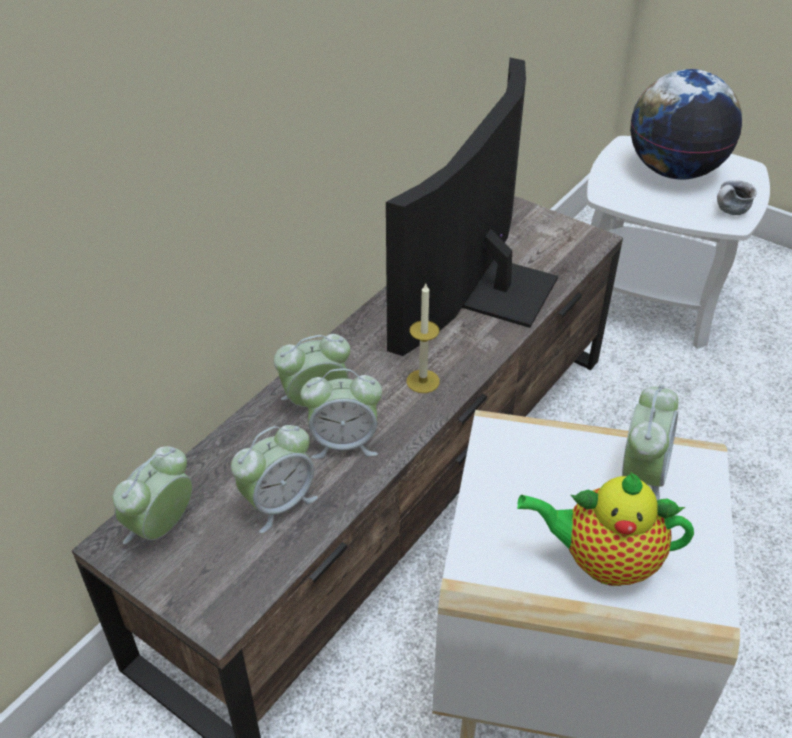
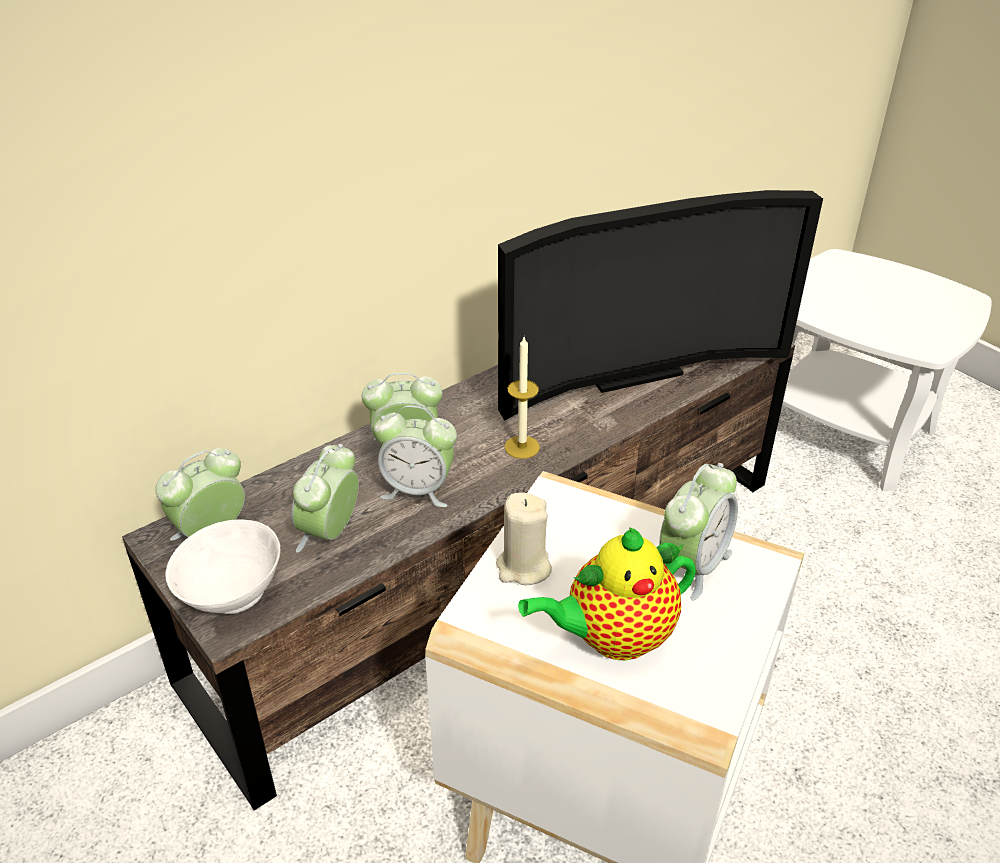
camera: 15 degrees right, 5 degrees down
alarm clock [231,425,318,533] -> alarm clock turned 135 degrees clockwise [291,444,359,553]
television [386,58,558,356] -> television turned 150 degrees counterclockwise [498,190,823,421]
teapot [517,472,694,586] -> teapot turned 45 degrees counterclockwise [518,527,696,661]
globe [630,69,742,180] -> none
mug [717,180,757,215] -> none
none -> white bowl [166,519,280,614]
none -> beige candle [496,493,552,585]

